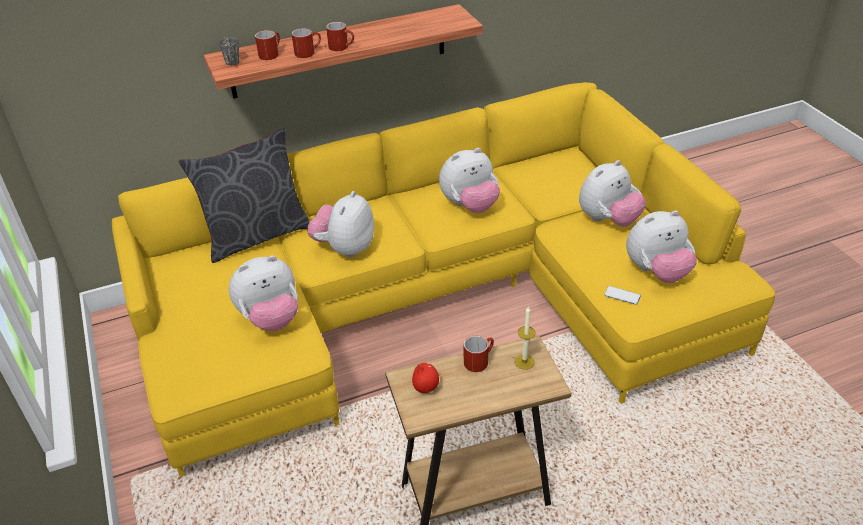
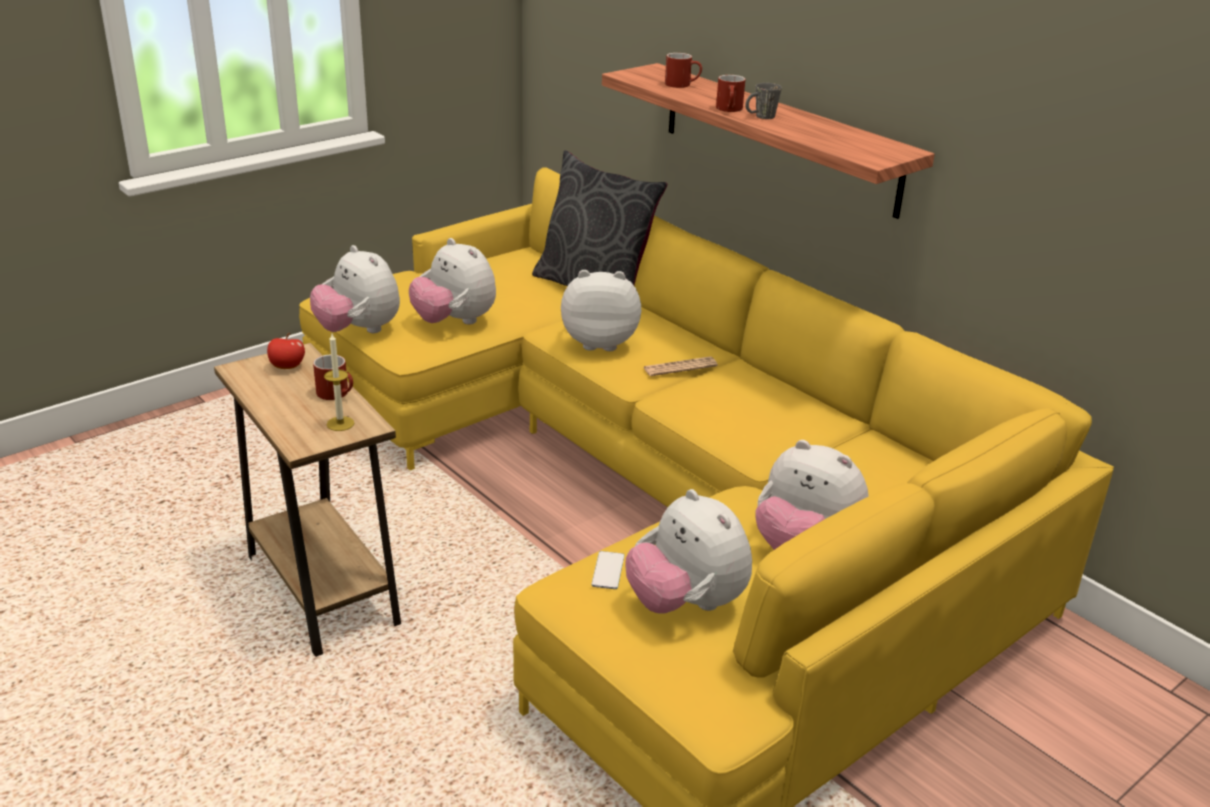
camera: 70 degrees right, 10 degrees down
grey mug [219,37,240,65] -> grey mug moved to [745,83,782,119]
red mug [292,28,321,58] -> none
plush toy [439,148,500,213] -> plush toy moved to [310,245,400,333]
none -> newspaper [643,356,718,376]

